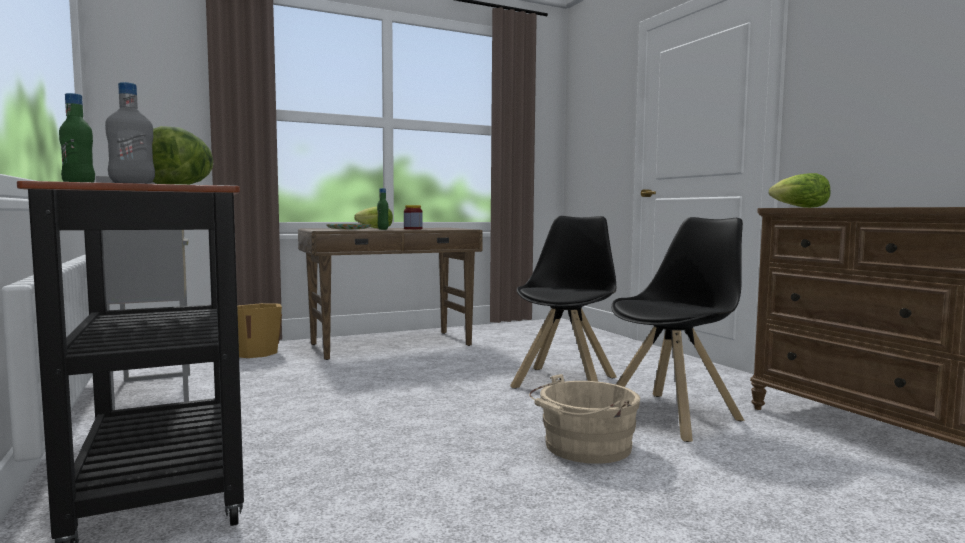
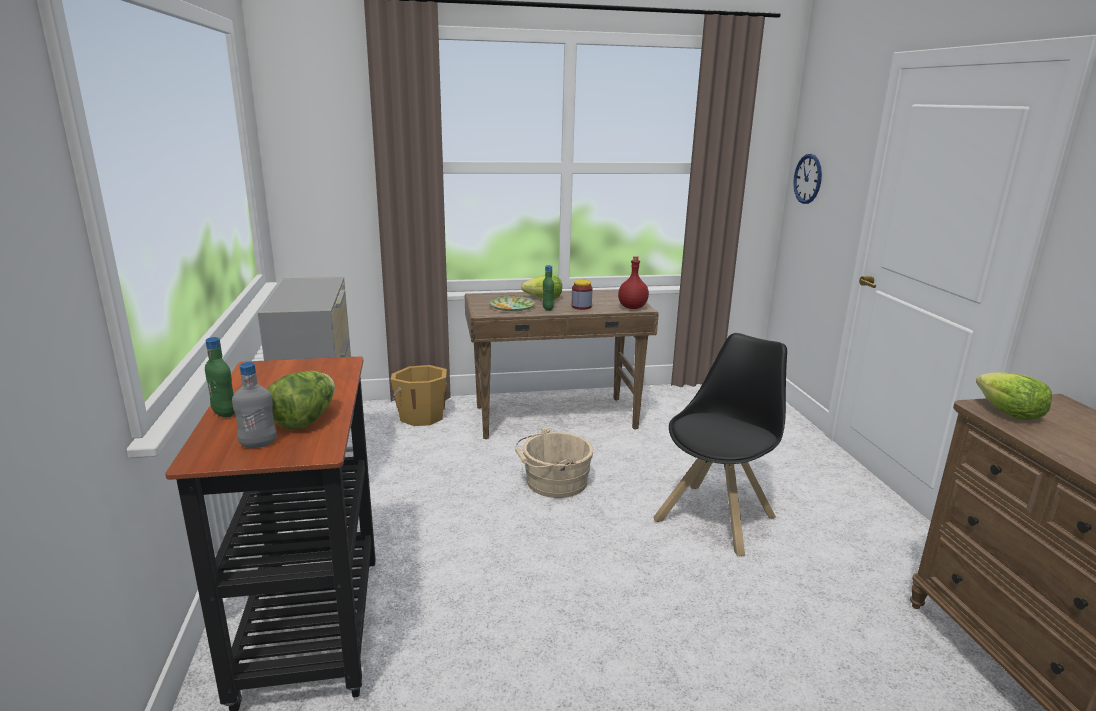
camera: 15 degrees right, 15 degrees up
beige bucket [529,374,640,464] -> beige bucket moved to [515,427,593,498]
black chair [611,217,745,442] -> none
none -> red bottle [618,256,649,309]
none -> wall clock [793,154,822,204]

